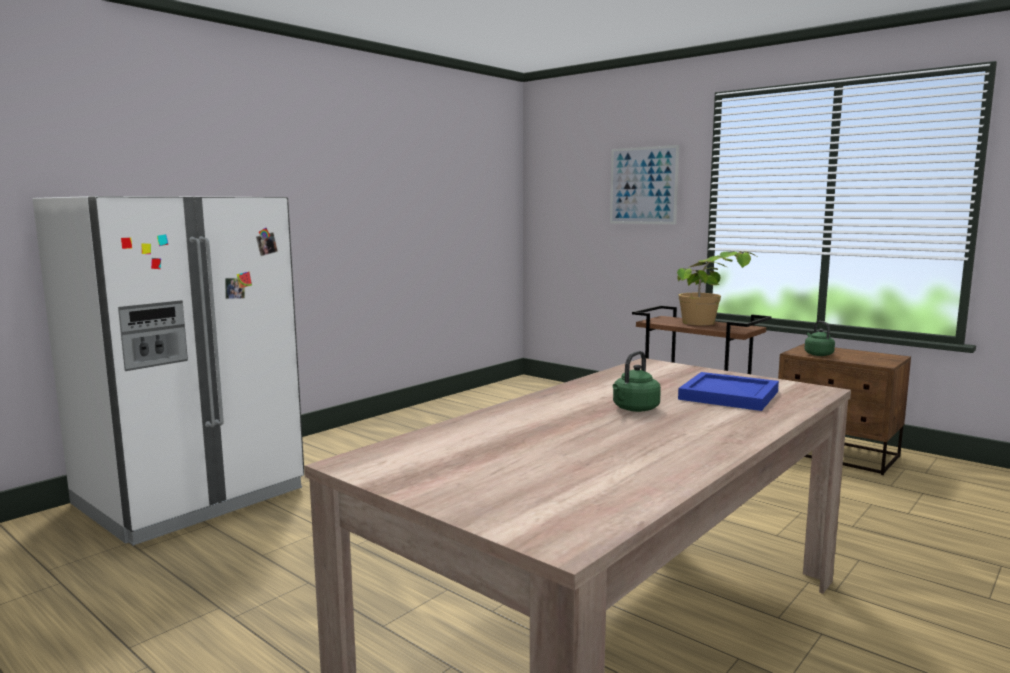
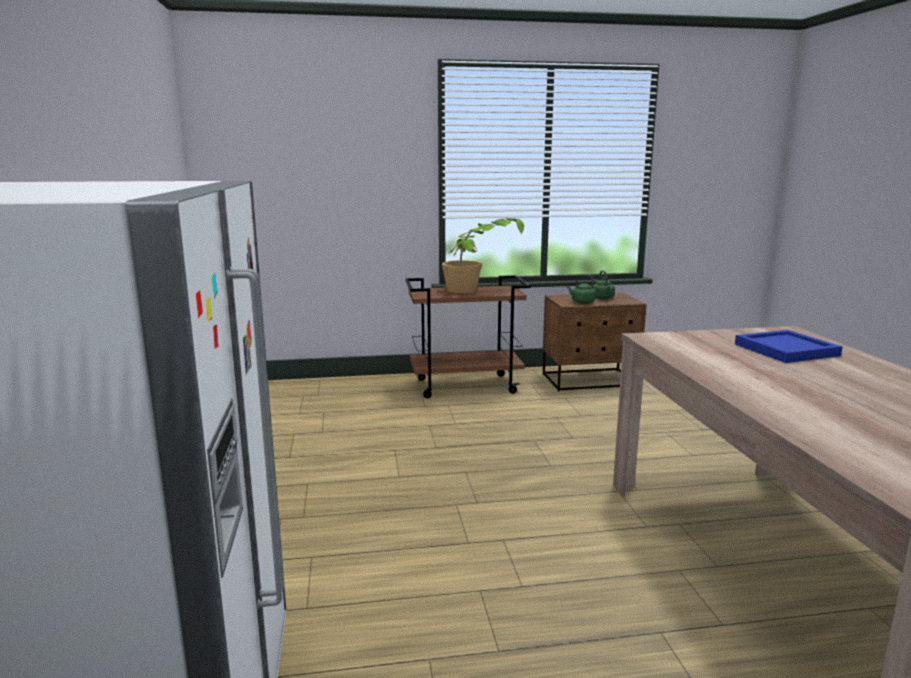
camera: 50 degrees left, 5 degrees up
picture [610,145,679,224] -> none
green kettle [613,351,661,412] -> green kettle moved to [593,270,615,299]

